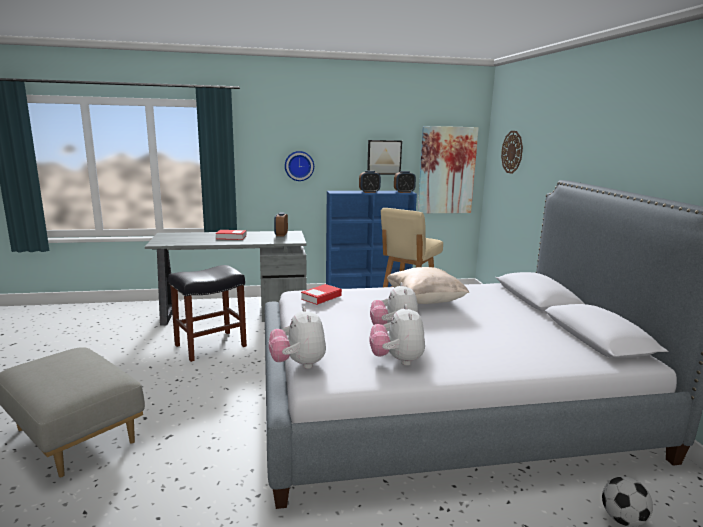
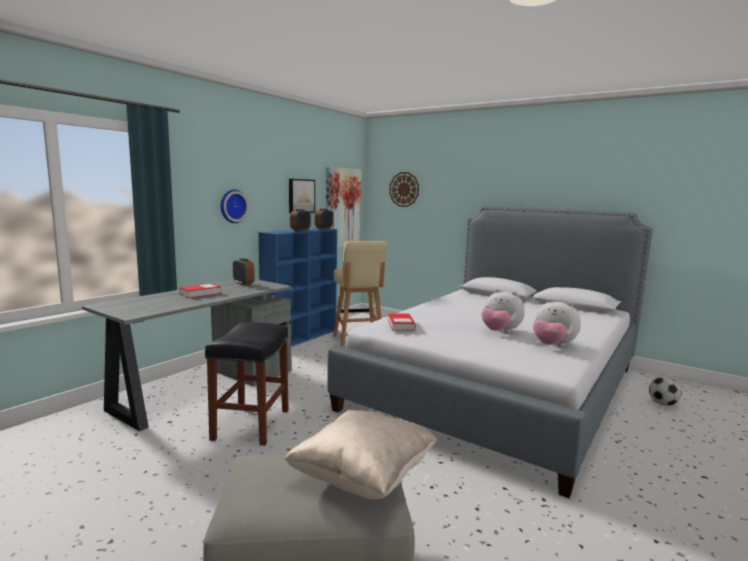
camera: 45 degrees left, 5 degrees down
plush toy [269,307,326,369] -> none
beige pillow [387,267,469,304] -> beige pillow moved to [285,410,439,499]

